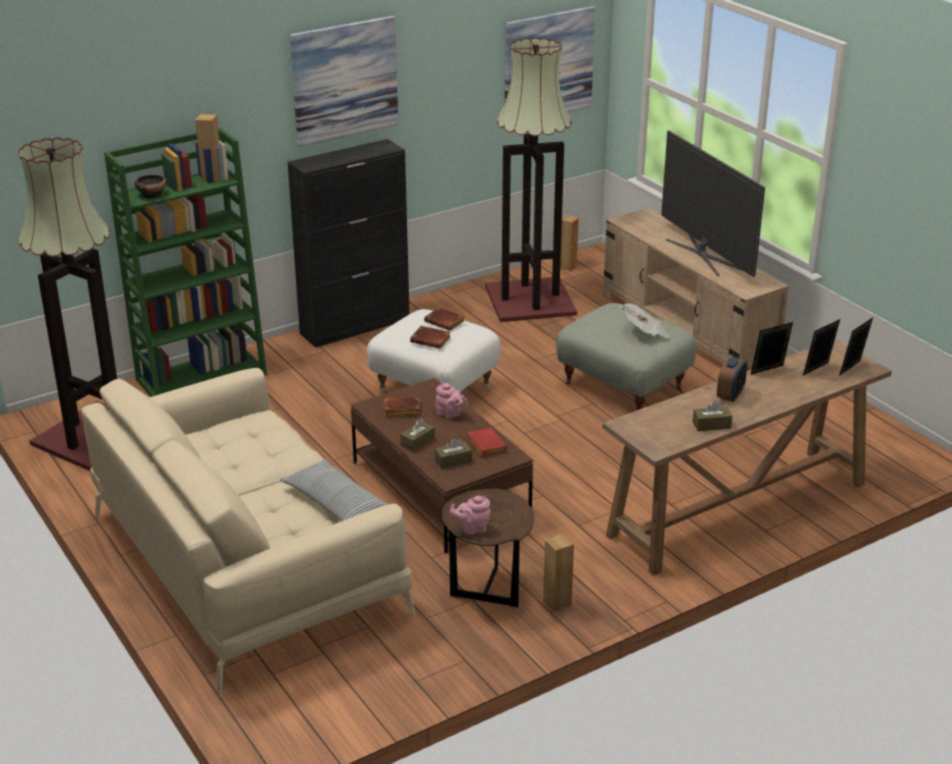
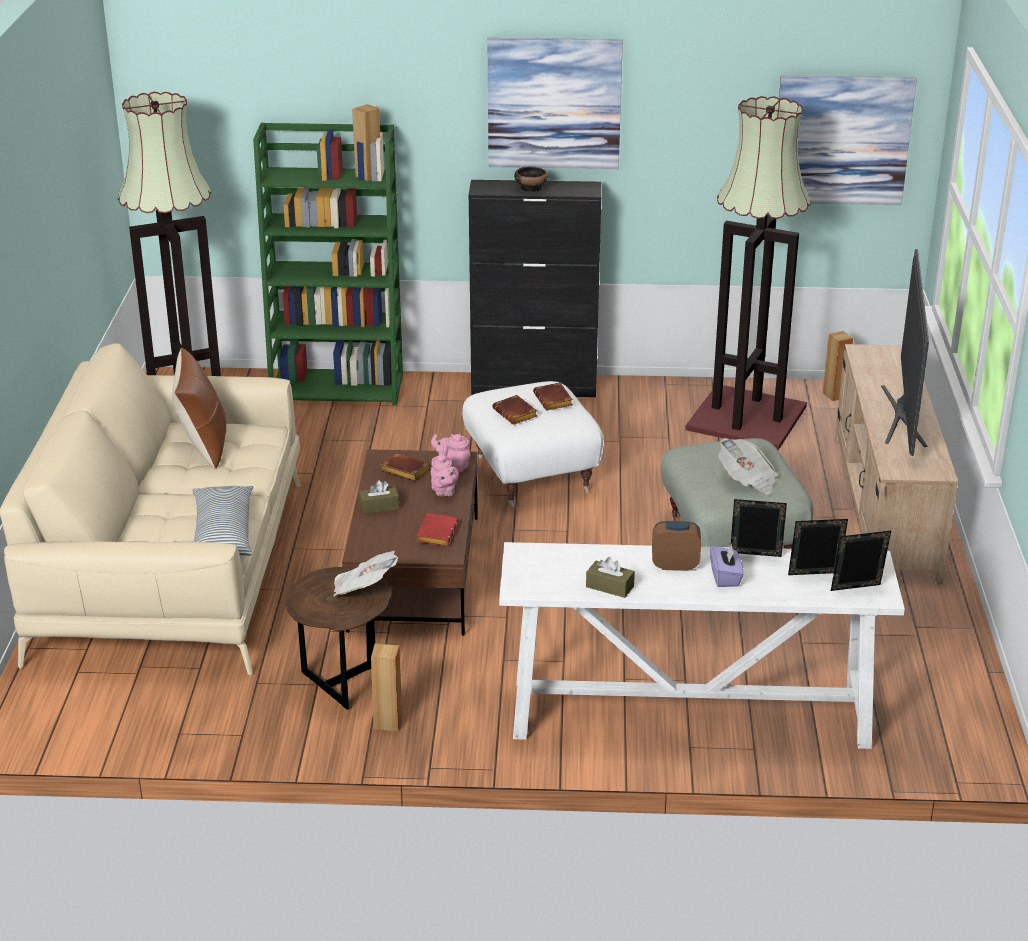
camera: 35 degrees right, 0 degrees up
bowl [135,174,167,199] -> bowl moved to [514,166,548,192]
brown tissue box [435,438,472,469] -> none
pink teapot [450,496,491,535] -> pink teapot moved to [431,434,470,473]
brown console table [603,339,892,576] -> white console table [499,542,905,749]
alarm clock [717,357,747,402] -> alarm clock turned 150 degrees counterclockwise [652,521,701,571]
none -> brown pillow [172,348,226,469]
none -> newspaper [333,551,398,596]
none -> purple tissue box [710,544,744,587]

